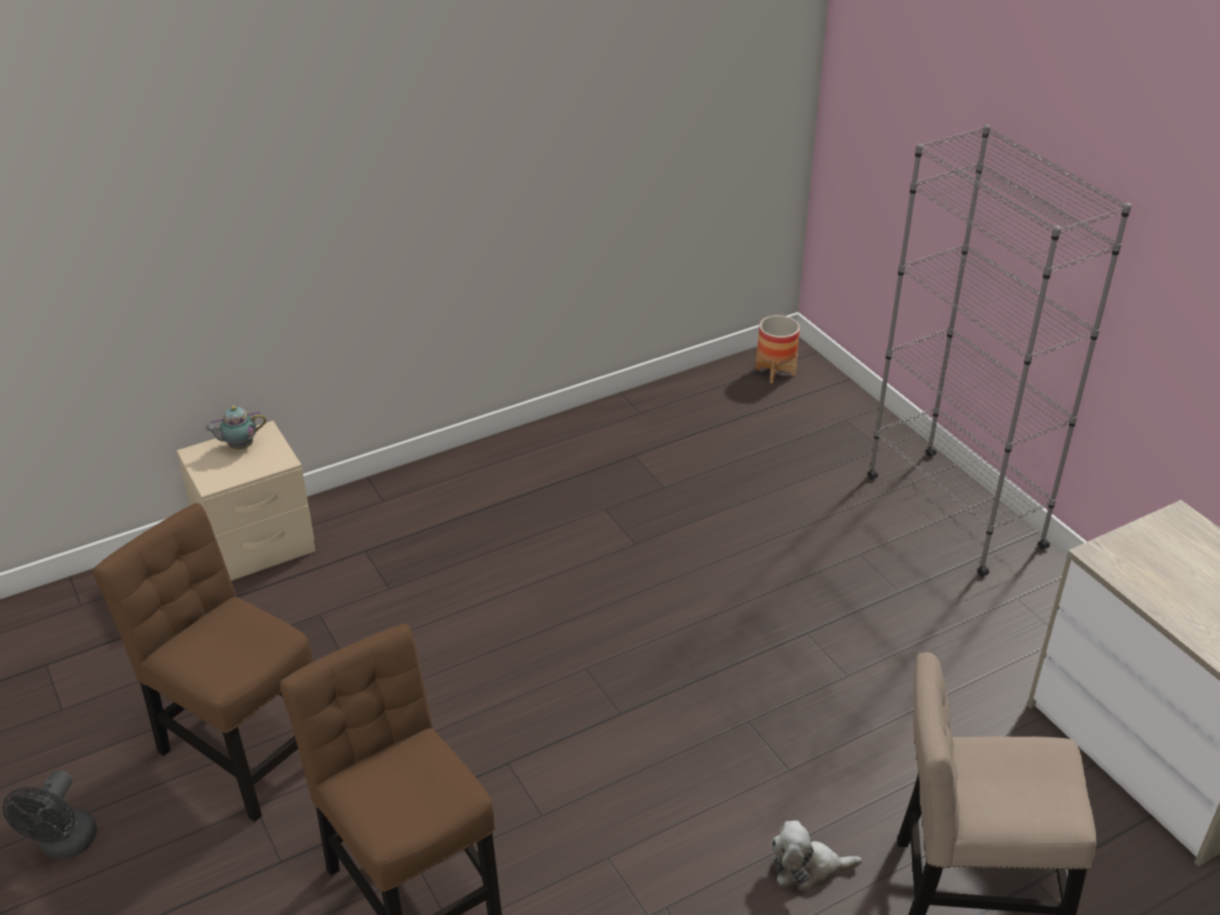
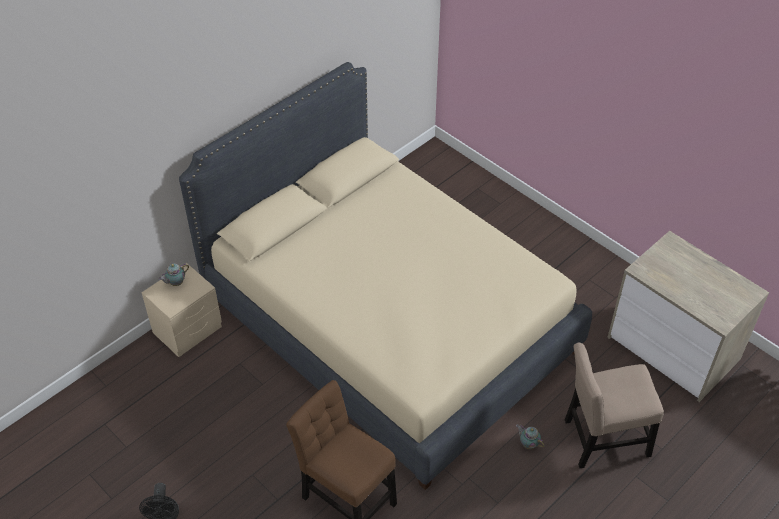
camera: 15 degrees left, 10 degrees up
brown chair [93,503,313,822] -> none
planter [755,315,800,384] -> none
plush toy [771,821,862,892] -> teapot [516,424,544,449]
grey bookcase [867,125,1131,577] -> none
none -> beige bed [179,62,592,490]

